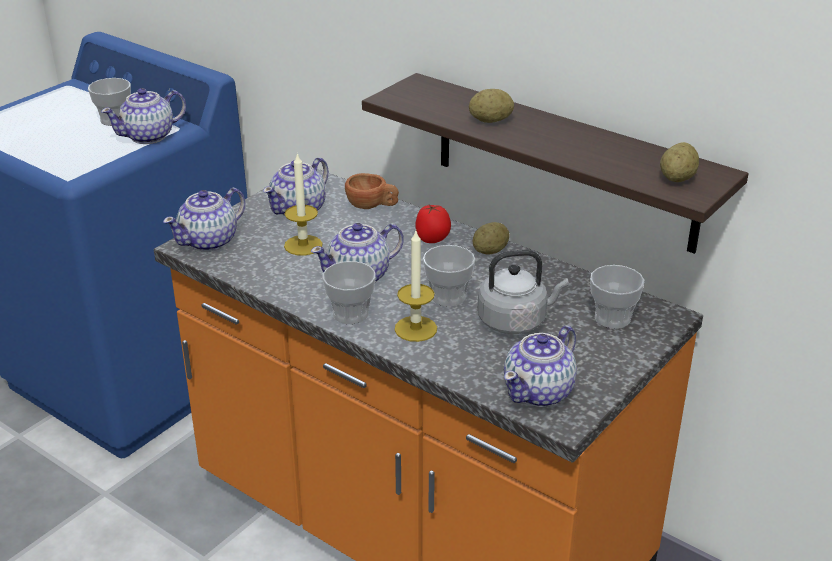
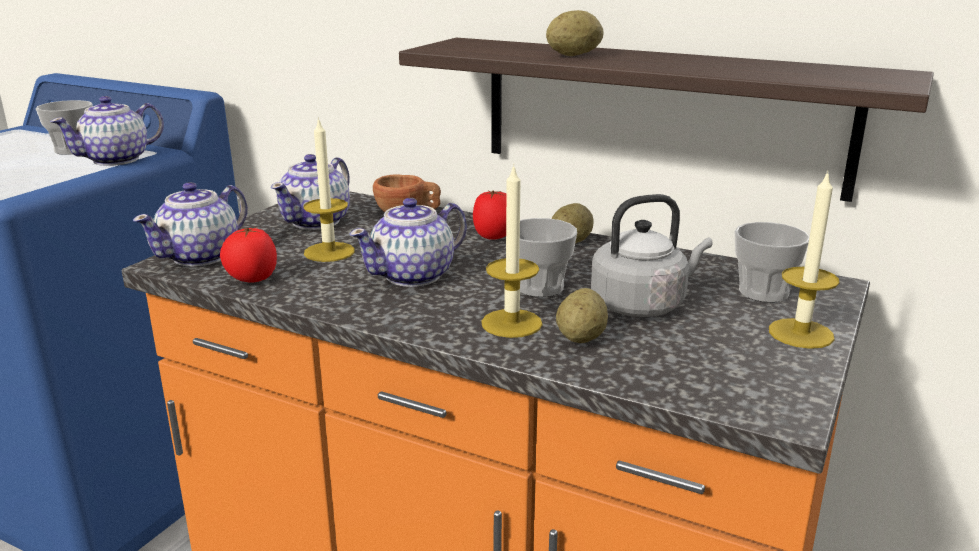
camera: 10 degrees left, 10 degrees down
cup [323,261,376,324] -> none
teapot [504,325,577,407] -> none
potato [660,142,699,182] -> potato moved to [556,288,608,343]
none -> tomato [220,227,277,283]
none -> candle [769,170,840,349]

